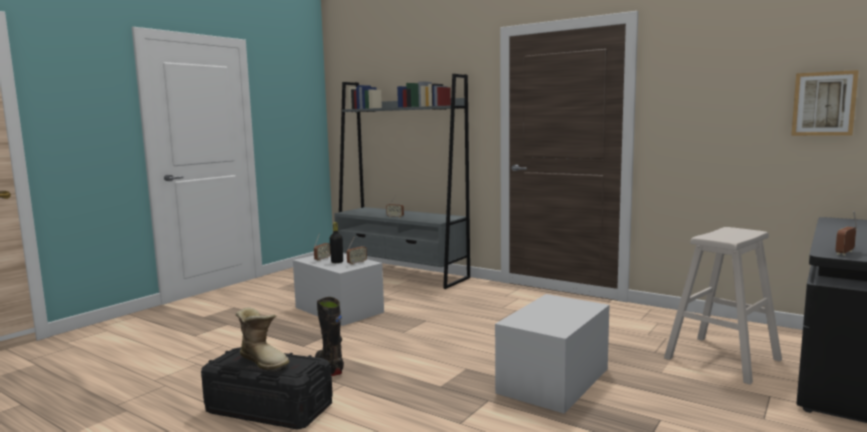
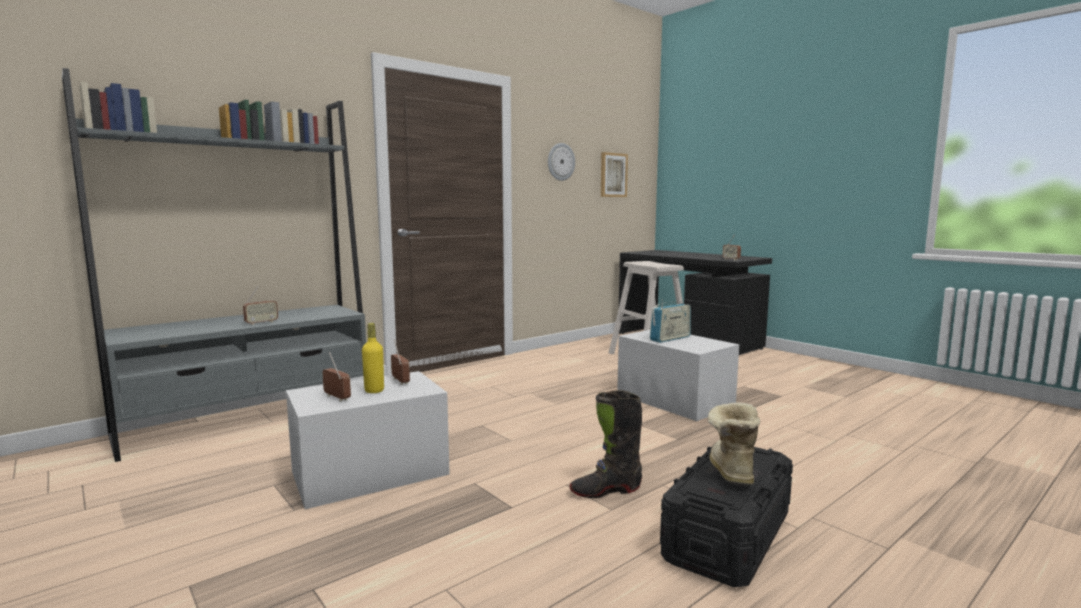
camera: 75 degrees left, 0 degrees up
boot [236,307,289,372] -> boot turned 45 degrees counterclockwise [708,402,760,486]
black bottle [330,222,343,263] -> yellow bottle [362,323,384,393]
none -> wall clock [548,143,575,181]
none -> radio [650,300,691,343]

